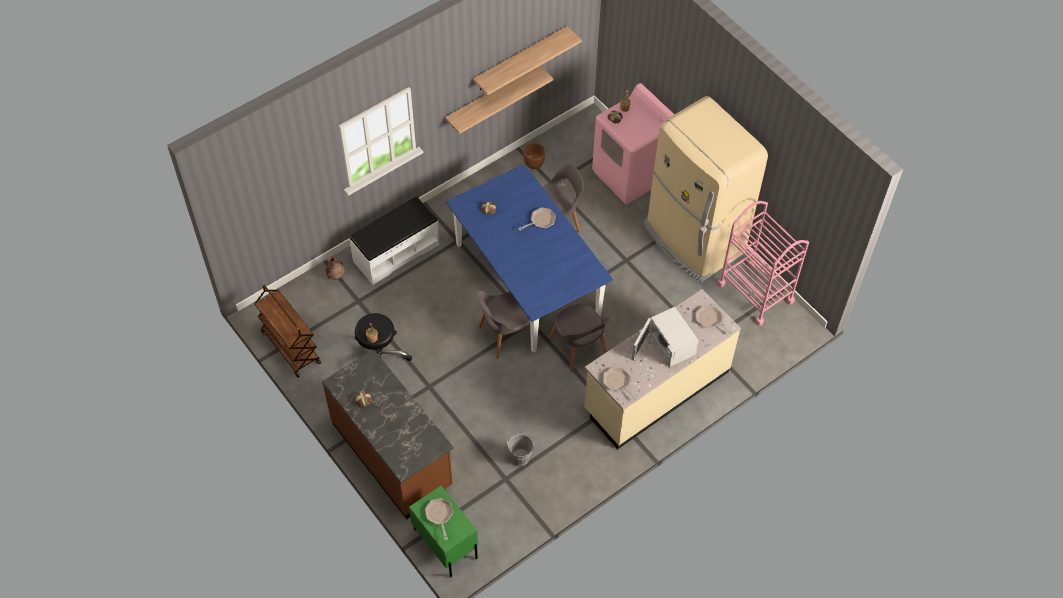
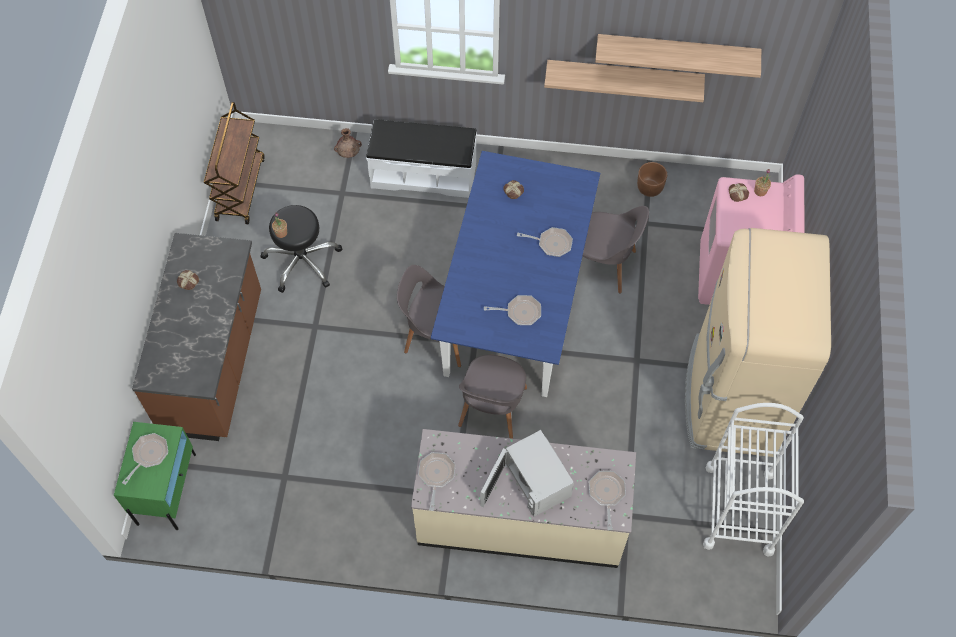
camera: 45 degrees right, 5 degrees up
grey bucket [507,434,534,466] -> none
white microwave [632,307,699,367] -> white microwave turned 45 degrees counterclockwise [480,430,574,517]
pink cart [717,201,809,326] -> white cart [703,403,804,557]
none -> frying pan [484,295,541,325]

